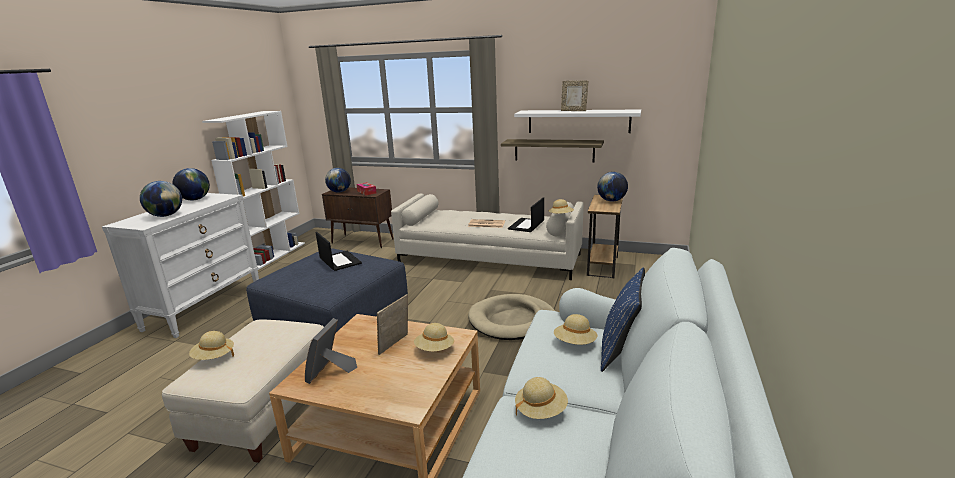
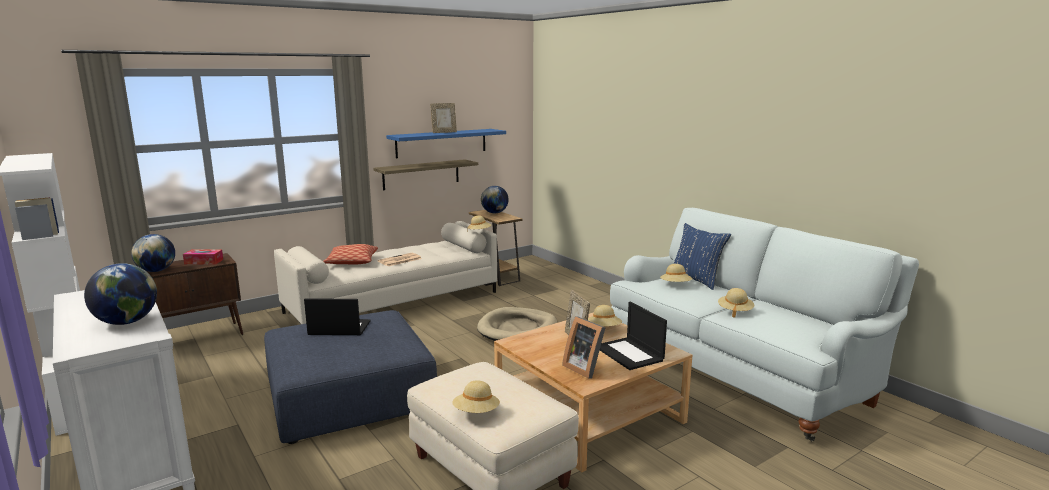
camera: 55 degrees left, 5 degrees down
globe [172,168,210,200] -> none
laptop [508,197,544,232] -> laptop moved to [600,302,667,370]
white shelf [514,110,641,133] -> blue shelf [386,129,506,158]
none -> pillow [323,244,378,264]

